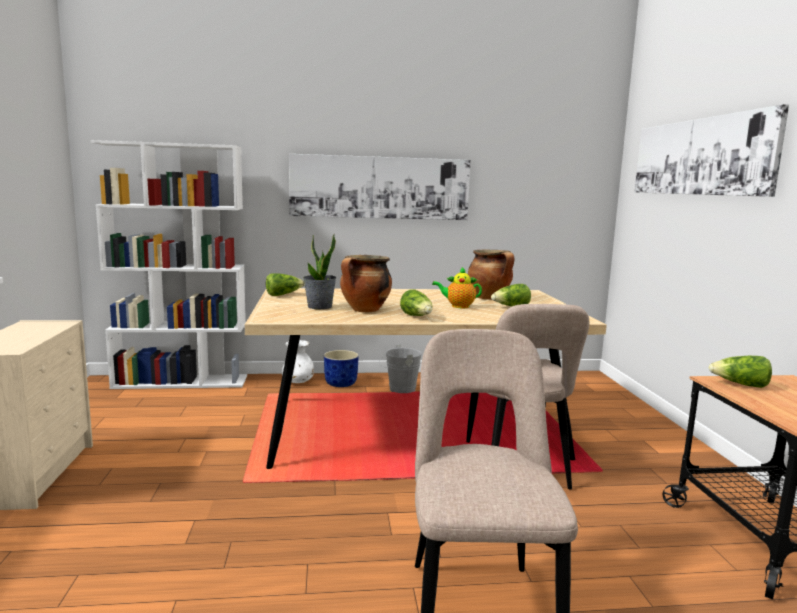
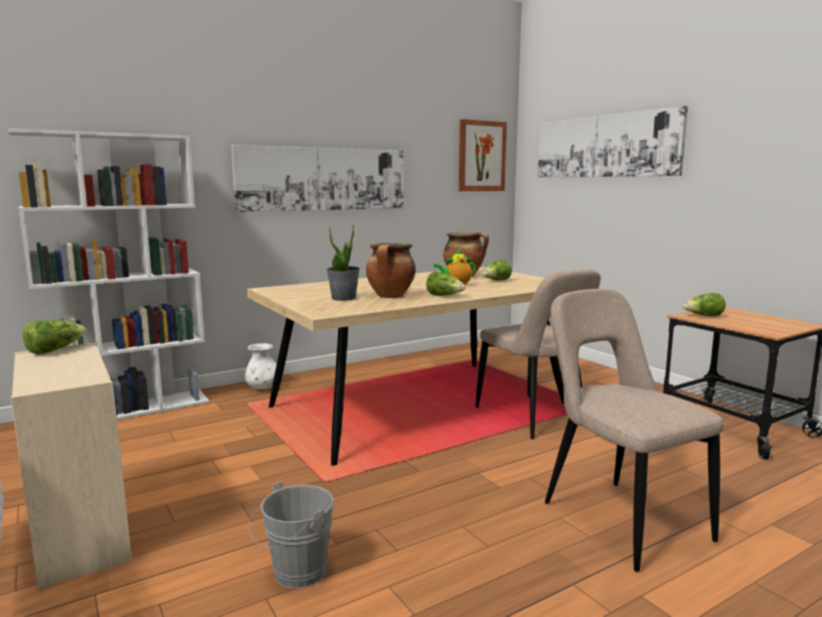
camera: 25 degrees left, 0 degrees up
lettuce [266,274,305,296] -> lettuce moved to [23,320,87,354]
blue planter [324,350,359,387] -> none
grey bucket [379,344,422,393] -> grey bucket moved to [248,481,334,589]
none -> picture [459,119,507,191]

